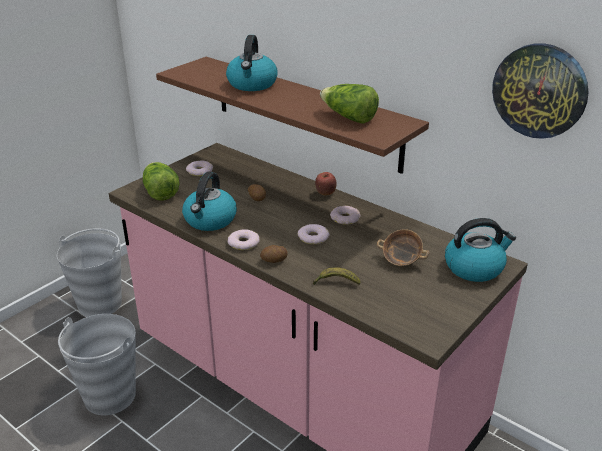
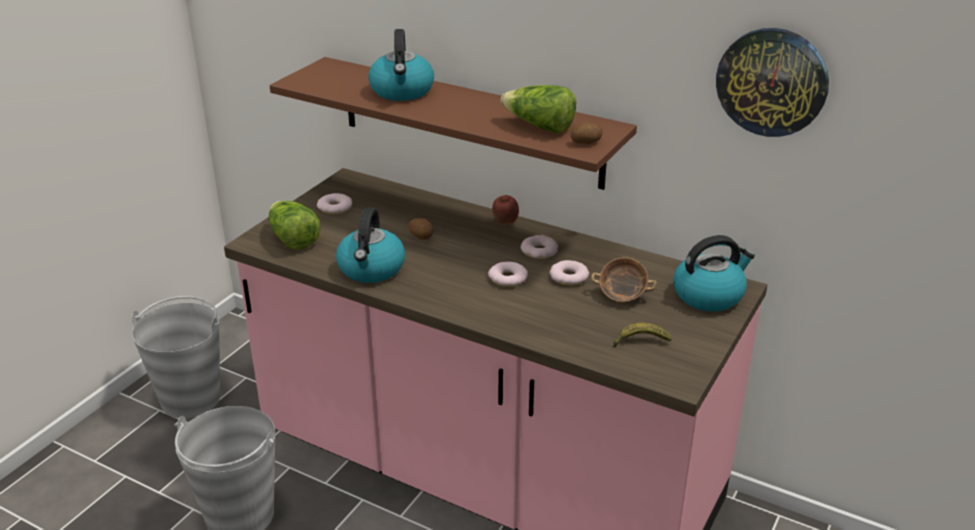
camera: 10 degrees left, 0 degrees up
donut [228,229,260,250] -> donut moved to [549,260,589,285]
potato [260,245,288,263] -> potato moved to [571,122,602,144]
banana [313,267,361,285] -> banana moved to [613,323,672,347]

